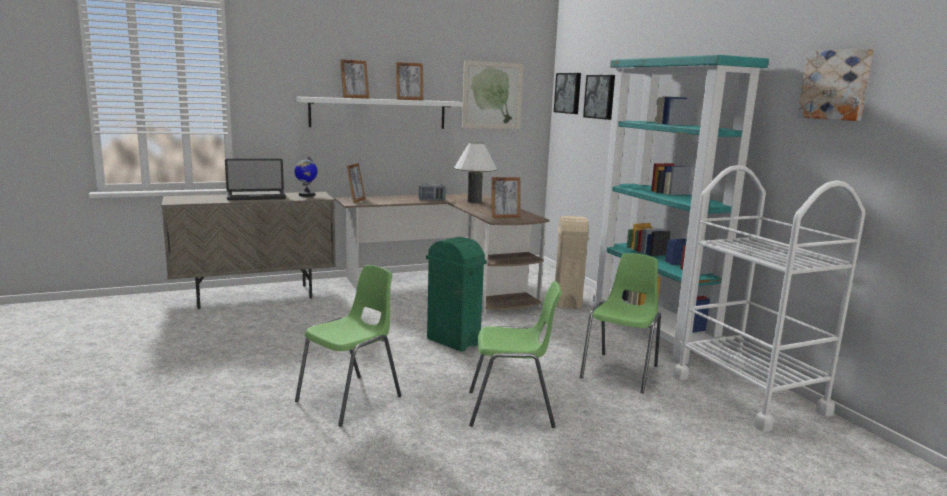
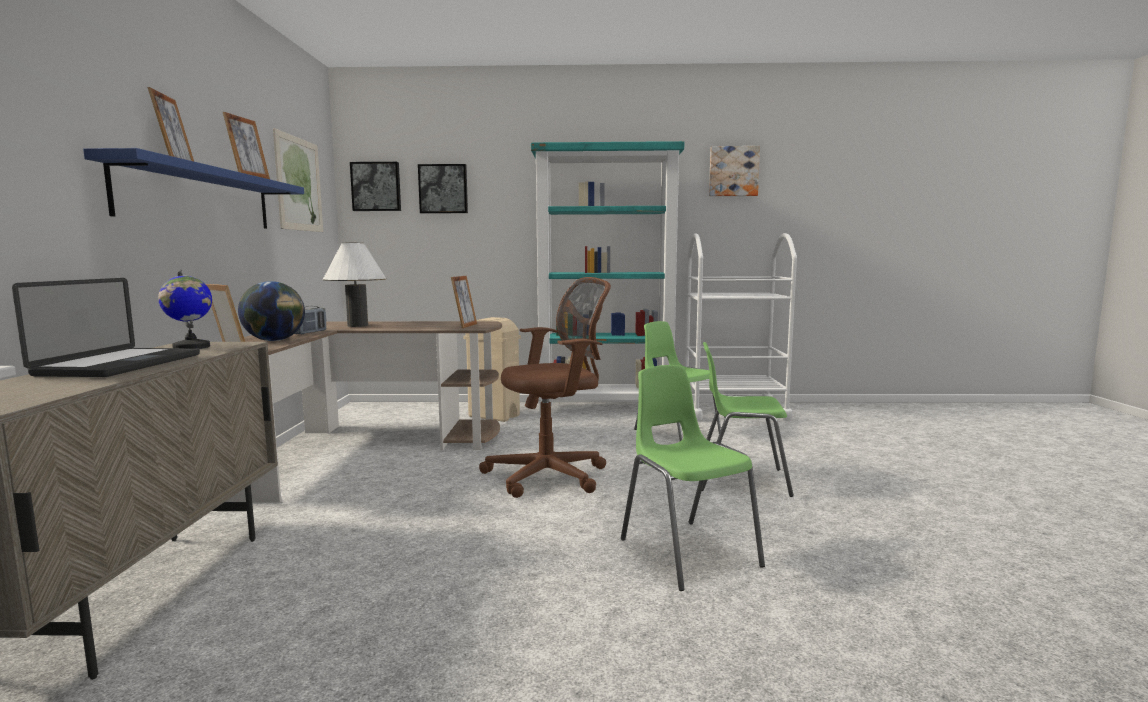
camera: 65 degrees left, 5 degrees down
white shelf [297,97,462,129] -> blue shelf [83,148,304,229]
green trash can [426,237,487,352] -> brown office chair [479,277,611,498]
green chair [469,281,562,428] -> green chair turned 105 degrees counterclockwise [702,342,794,497]
none -> globe [238,281,305,341]

